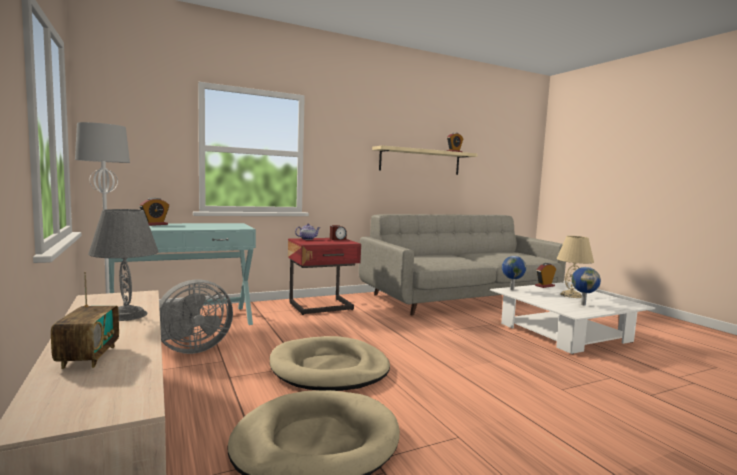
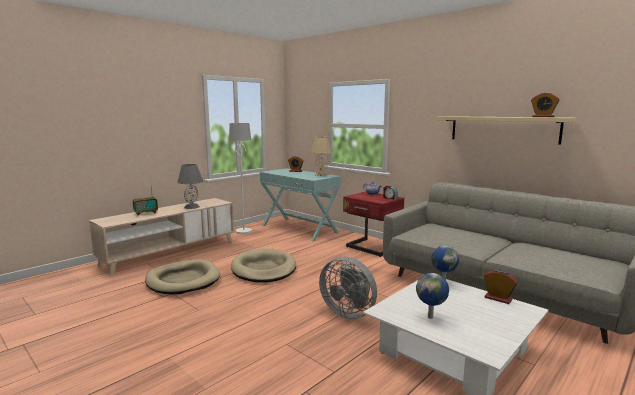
camera: 70 degrees right, 5 degrees up
grey fan [159,280,233,354] -> grey fan moved to [319,257,377,319]
beige table lamp [557,236,594,298] -> beige table lamp moved to [311,137,332,176]

